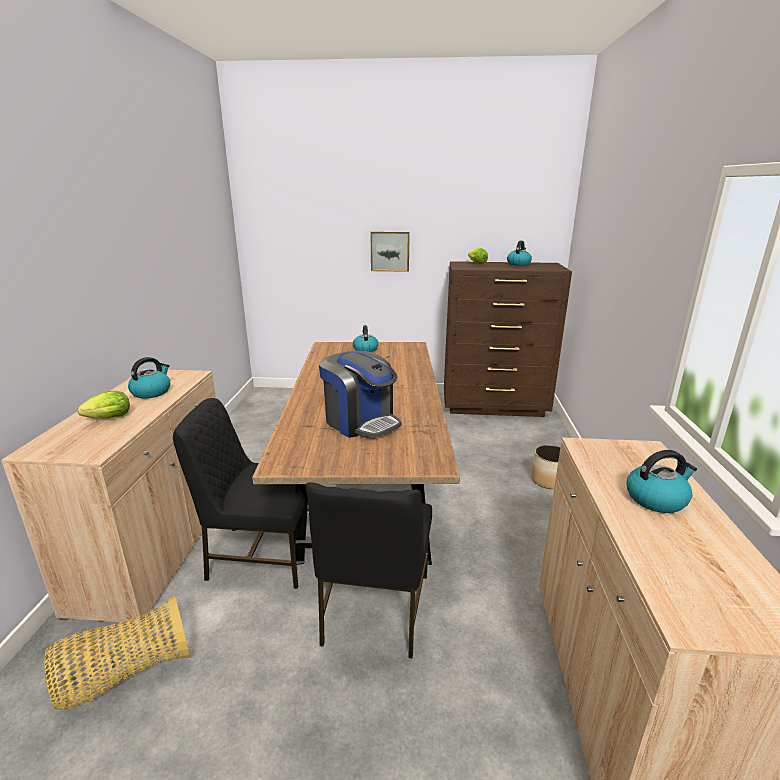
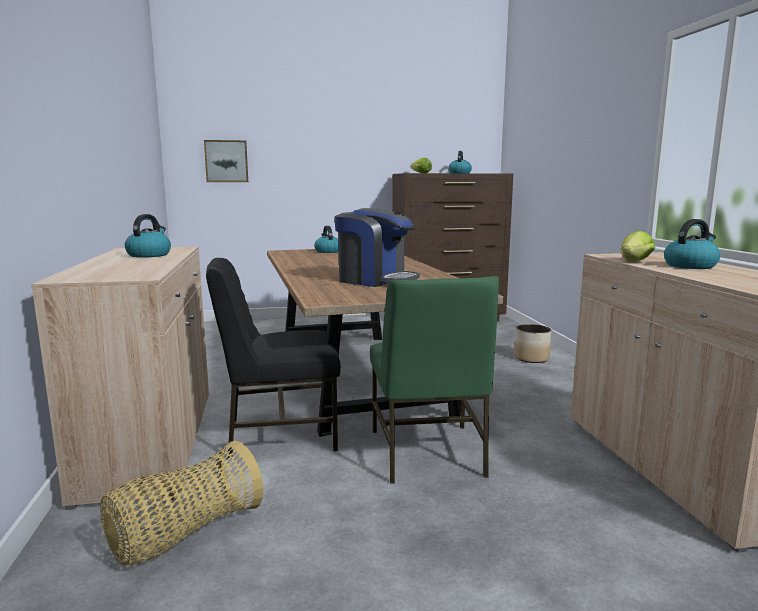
camera: 15 degrees left, 10 degrees down
lettuce [77,391,130,418] -> lettuce moved to [620,231,655,261]
black chair [306,482,432,659] -> green chair [370,276,499,484]
picture [370,231,410,272] -> picture moved to [204,140,248,182]

